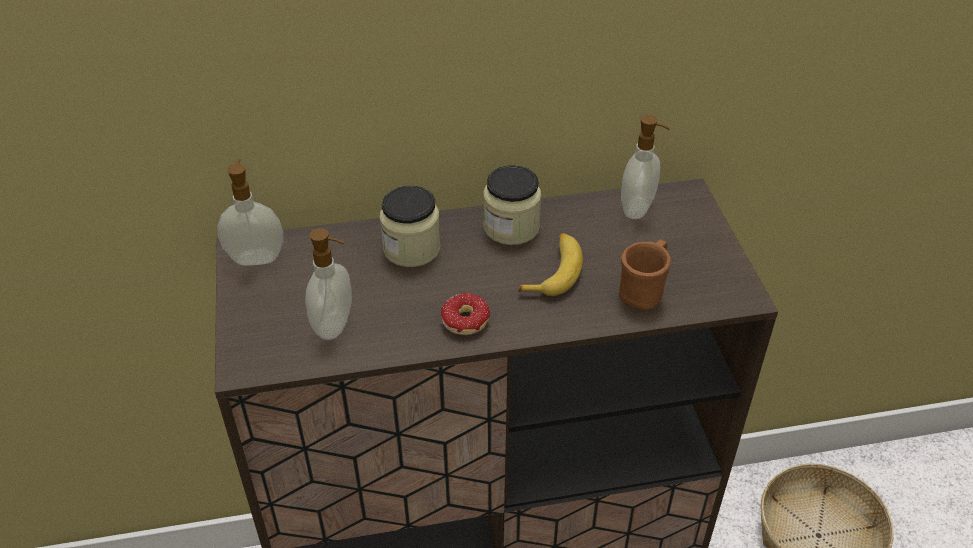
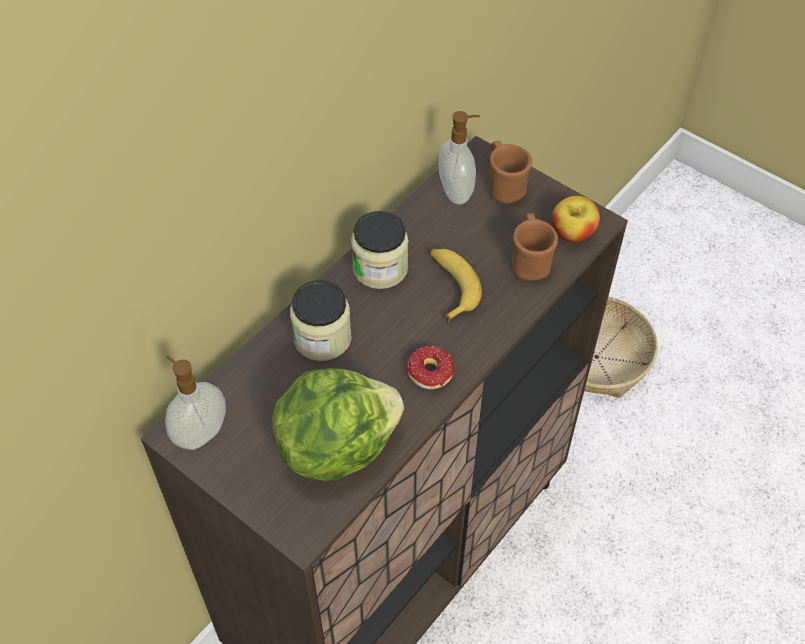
camera: 40 degrees left, 10 degrees up
soap dispenser [305,228,352,340] -> lettuce [272,368,404,481]
none -> brown mug [489,140,532,203]
none -> apple [552,196,600,242]

